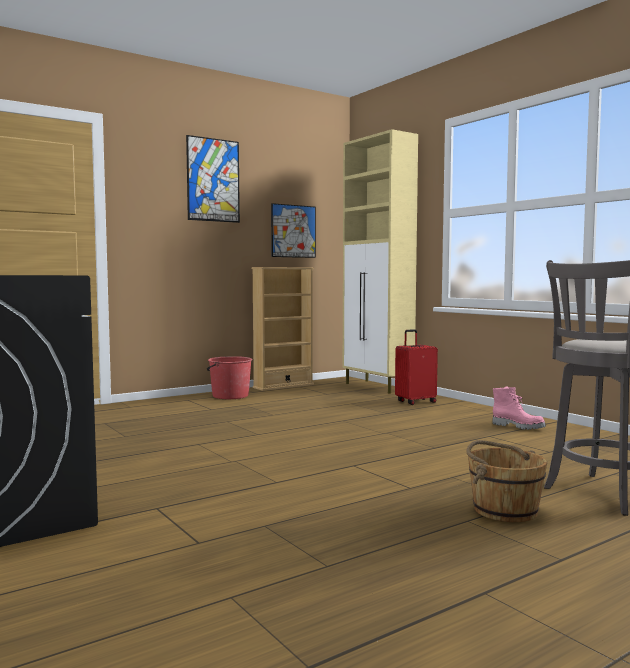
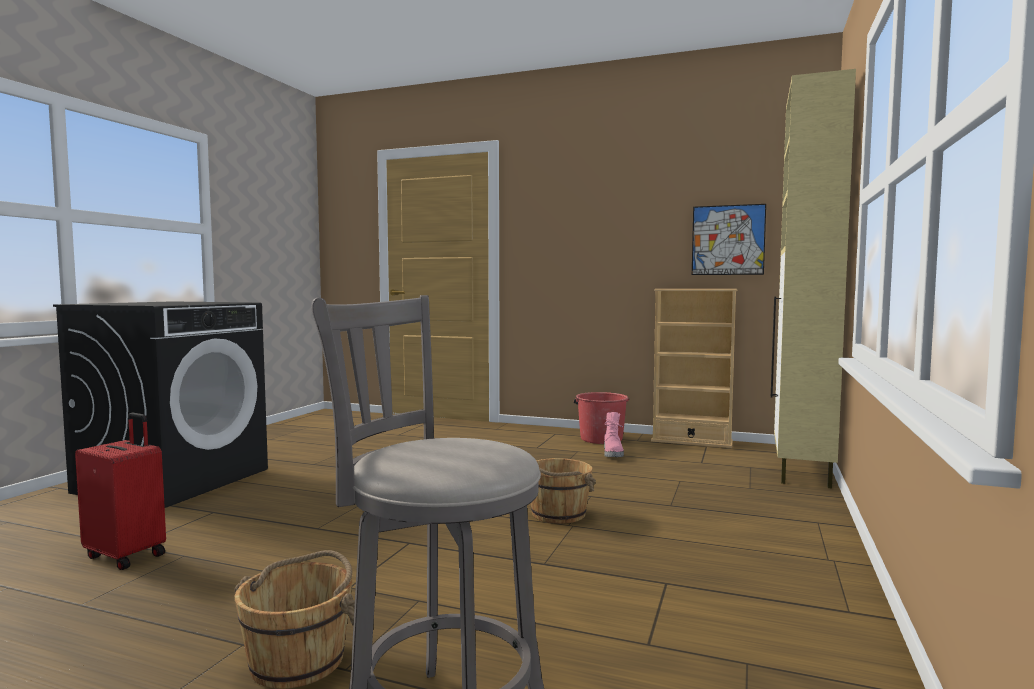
camera: 55 degrees right, 0 degrees up
picture [186,135,240,223] -> none
red suitcase [395,329,438,405] -> red suitcase moved to [75,413,166,570]
pink boot [492,386,546,430] -> pink boot moved to [604,412,624,457]
none -> brown bucket [531,458,596,524]

